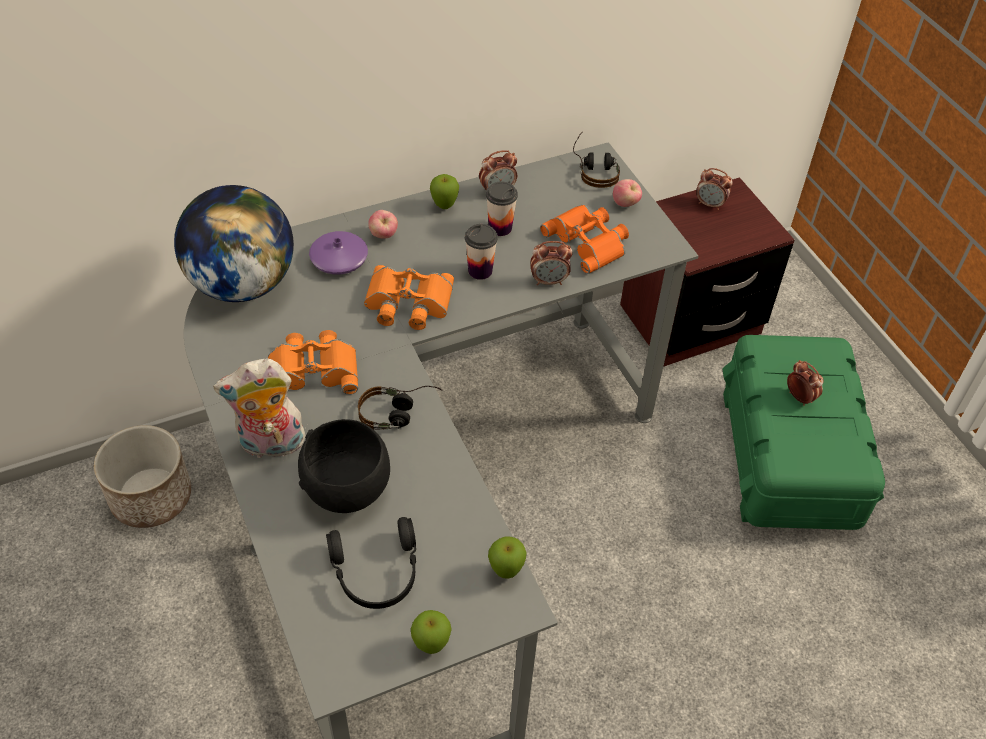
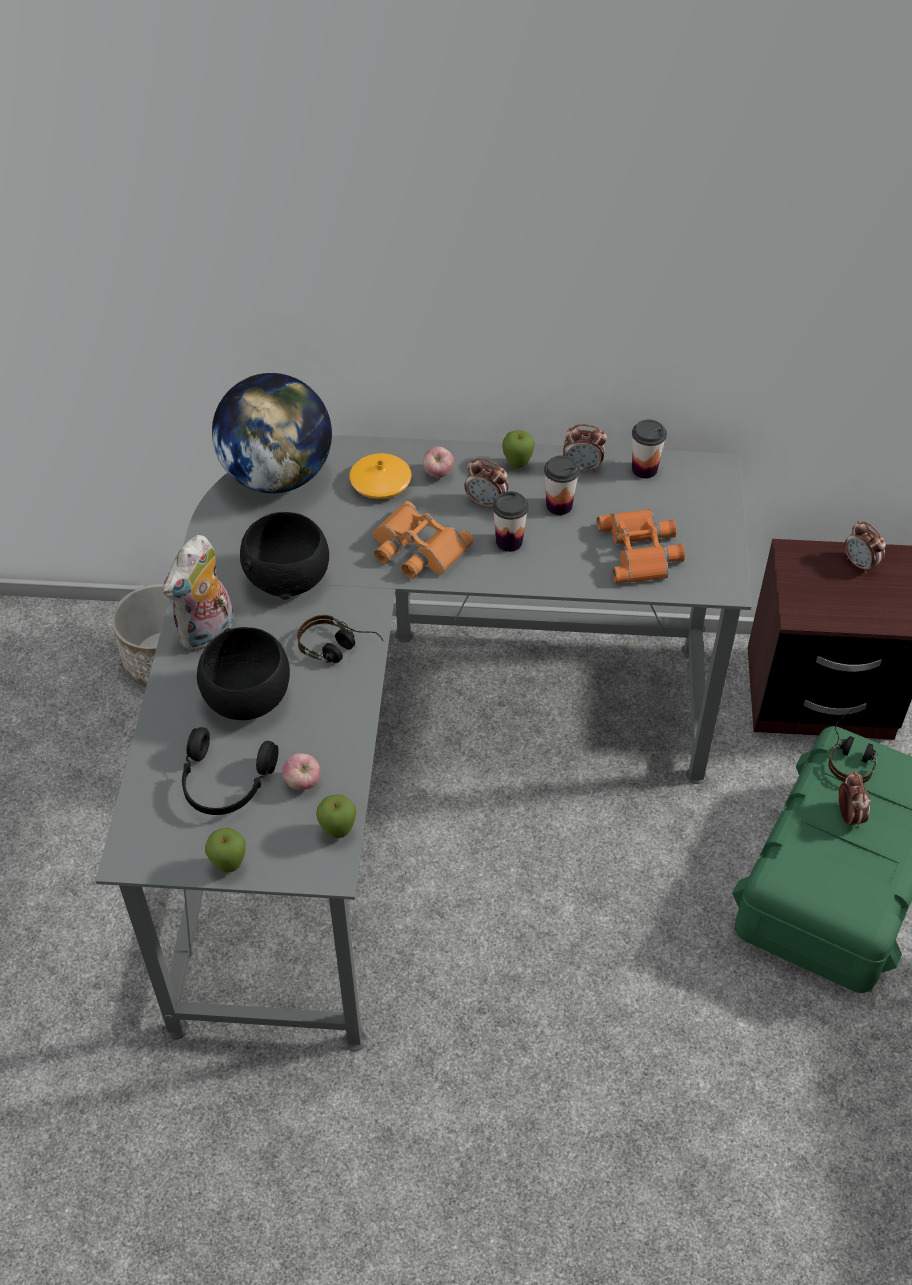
camera: 30 degrees right, 0 degrees up
plush toy [213,358,307,461] -> plush toy turned 75 degrees counterclockwise [164,535,234,652]
orange binoculars [268,330,358,394] -> black bowl [240,512,329,600]
purple vase [309,231,368,274] -> orange vase [349,453,411,499]
alarm clock [531,241,573,285] -> alarm clock moved to [464,458,509,507]
headphones [573,131,620,188] -> headphones moved to [828,709,878,783]
apple [613,179,642,207] -> apple moved to [282,753,320,790]
none -> cup [632,419,667,479]

